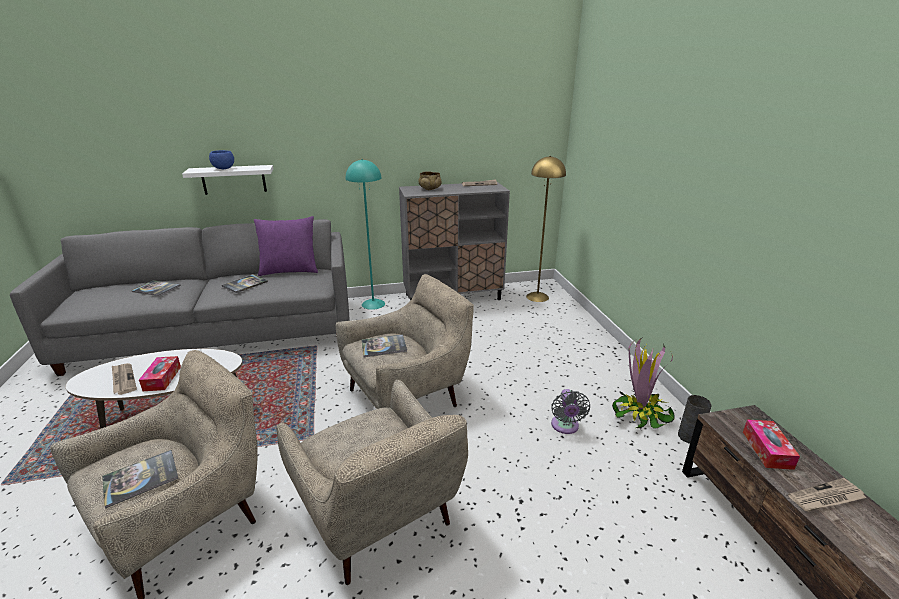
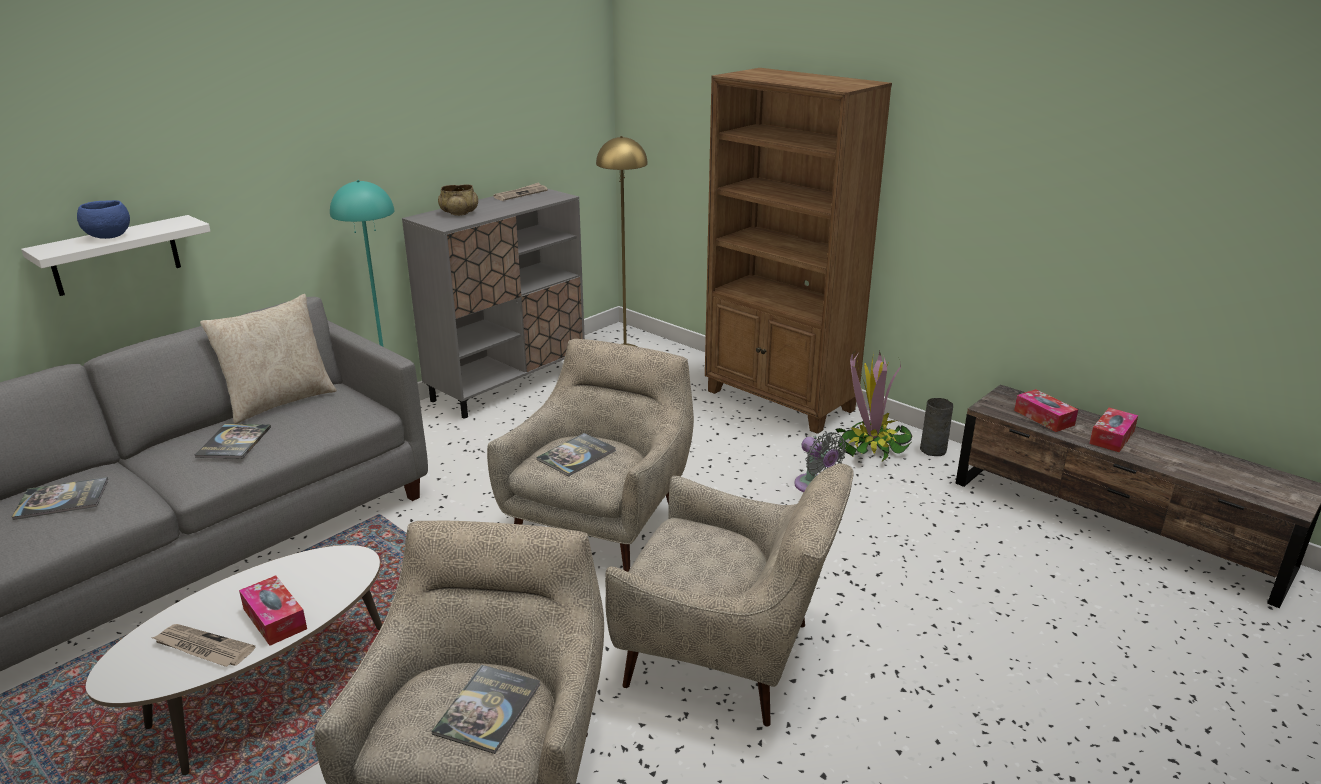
camera: 35 degrees left, 0 degrees up
purple pillow [254,216,318,276] -> beige pillow [200,294,337,424]
newspaper [788,478,867,512] -> tissue box [1089,408,1138,452]
none -> brown bookcase [705,68,892,434]

